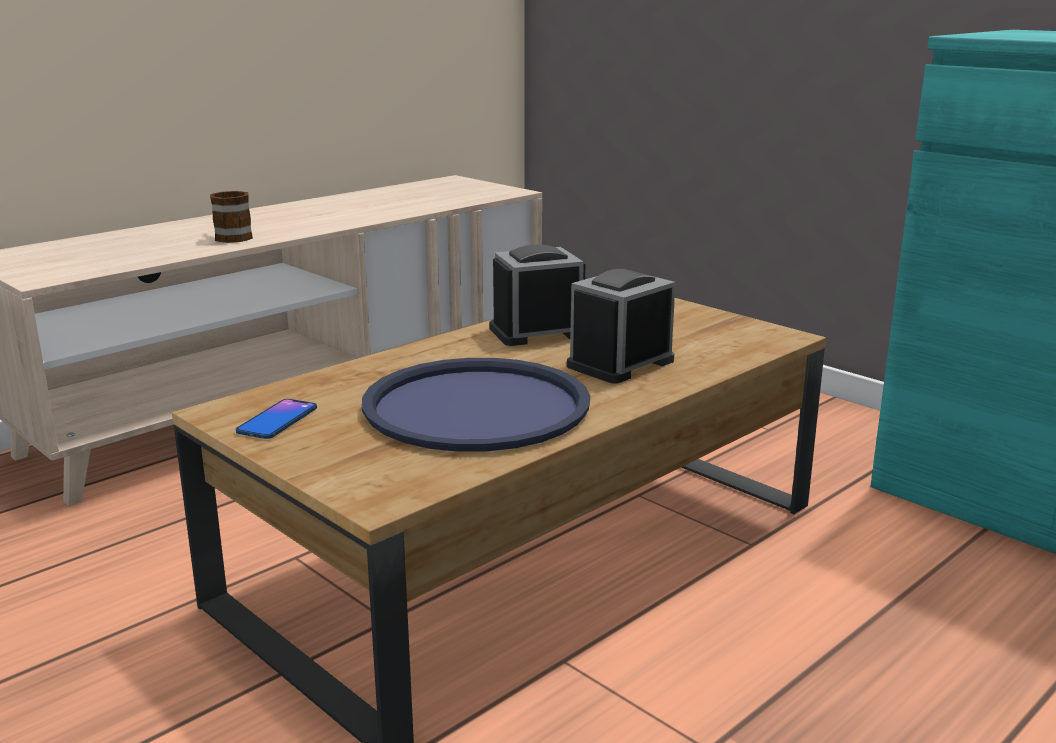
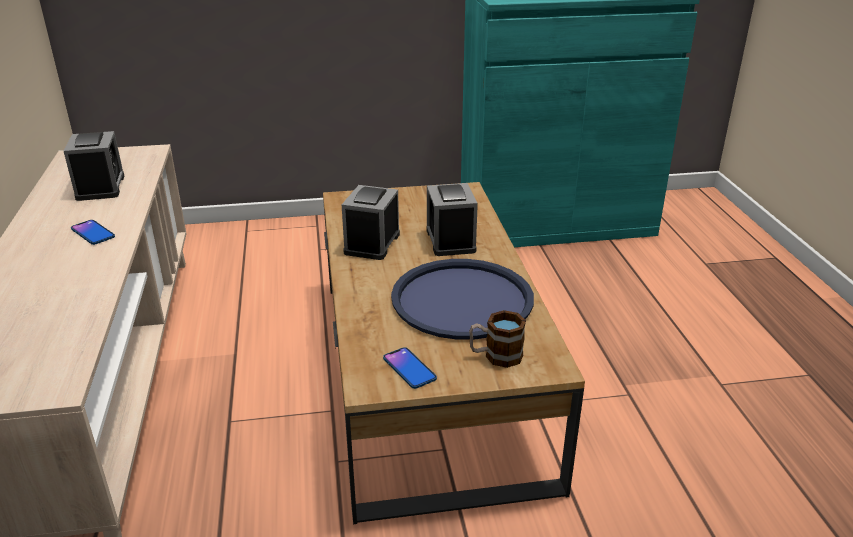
camera: 55 degrees left, 10 degrees up
mug [210,191,253,243] -> mug moved to [469,310,526,368]
none -> alarm clock [64,131,124,201]
none -> phone [71,220,115,245]

